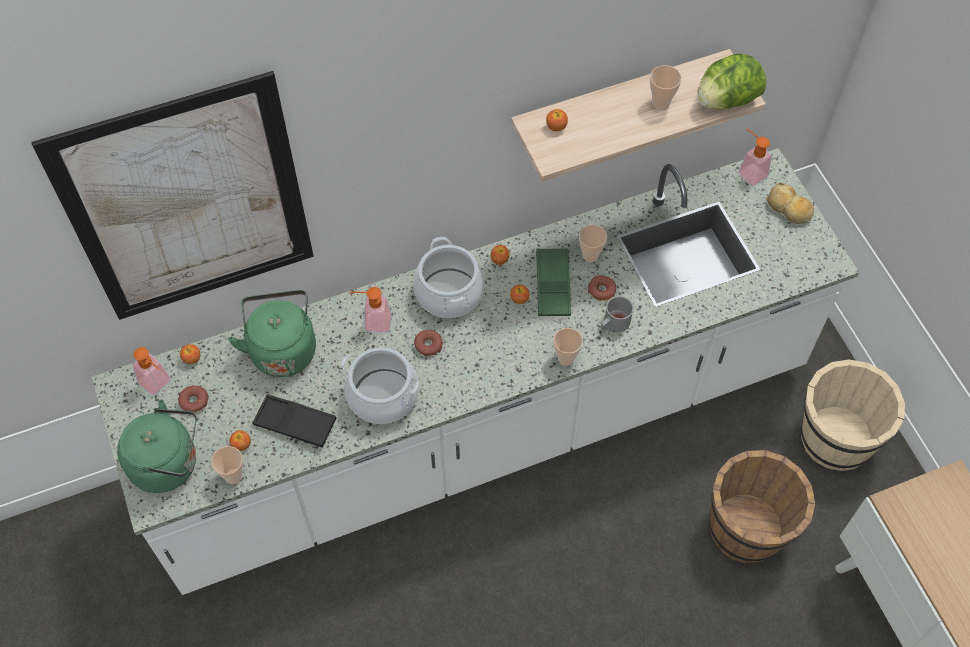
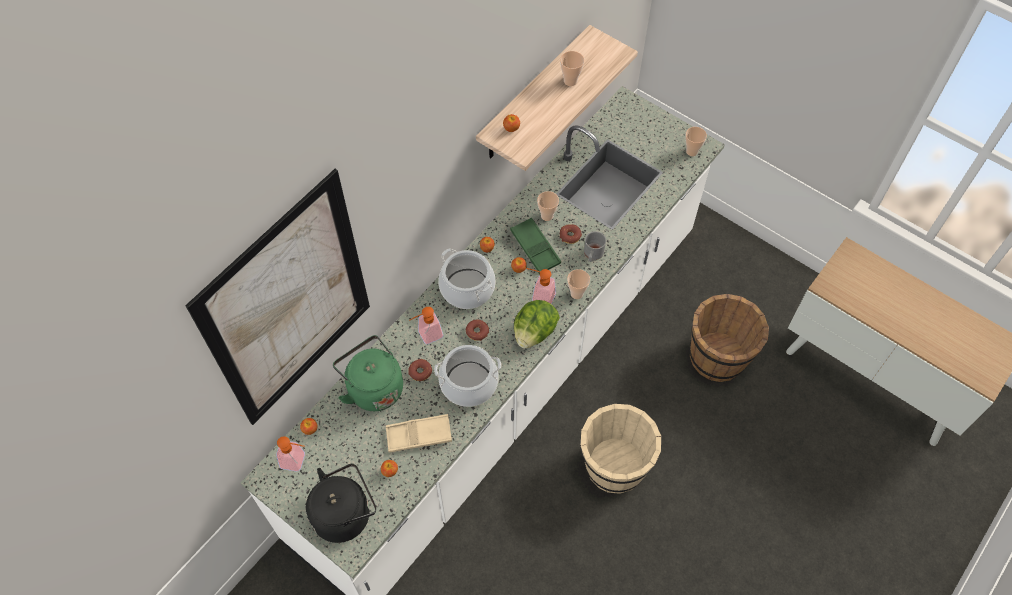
camera: 30 degrees left, 0 degrees up
green kettle [117,399,197,493] -> black kettle [306,463,376,543]
donut [178,386,209,412] -> donut moved to [408,359,432,381]
cup [211,446,243,484] -> cup moved to [685,127,707,156]
black tray [252,394,336,447] -> beige tray [386,414,452,453]
lettuce [697,54,766,109] -> lettuce moved to [514,300,560,348]
soap dispenser [738,128,772,186] -> soap dispenser moved to [527,268,556,304]
bread [766,183,814,224] -> none
beige bucket [801,360,905,471] -> beige bucket moved to [581,404,661,494]

